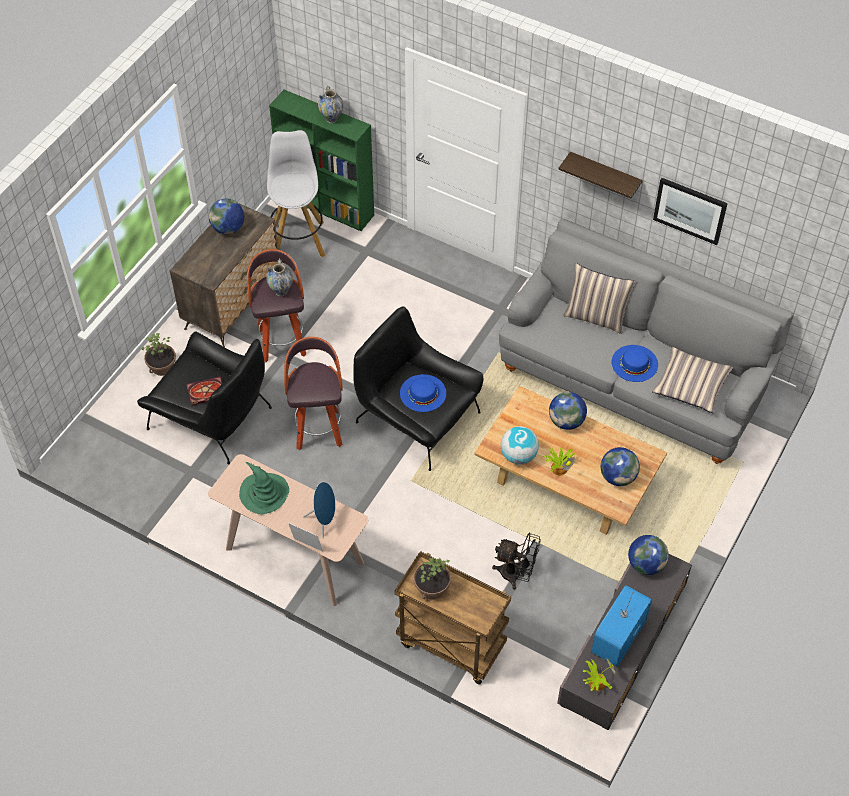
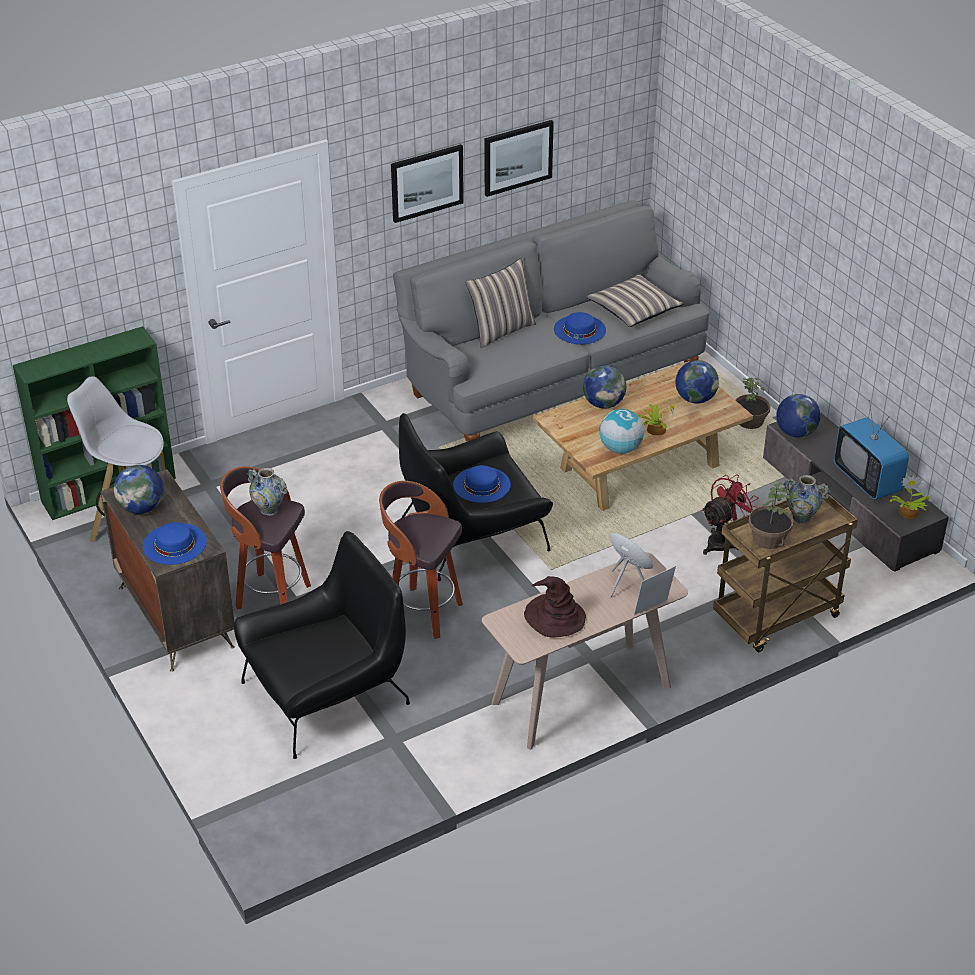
camera: 60 degrees left, 15 degrees down
potted plant [141,333,176,376] -> potted plant moved to [736,378,770,429]
book [186,377,222,405] -> none
green hat [239,462,289,514] -> brown hat [524,576,586,637]
vase [318,85,343,123] -> vase moved to [783,475,830,523]
black fan [492,533,541,589] -> red fan [702,475,759,555]
shelf [558,152,643,198] -> picture [391,144,464,223]
none -> blue hat [143,522,206,565]

